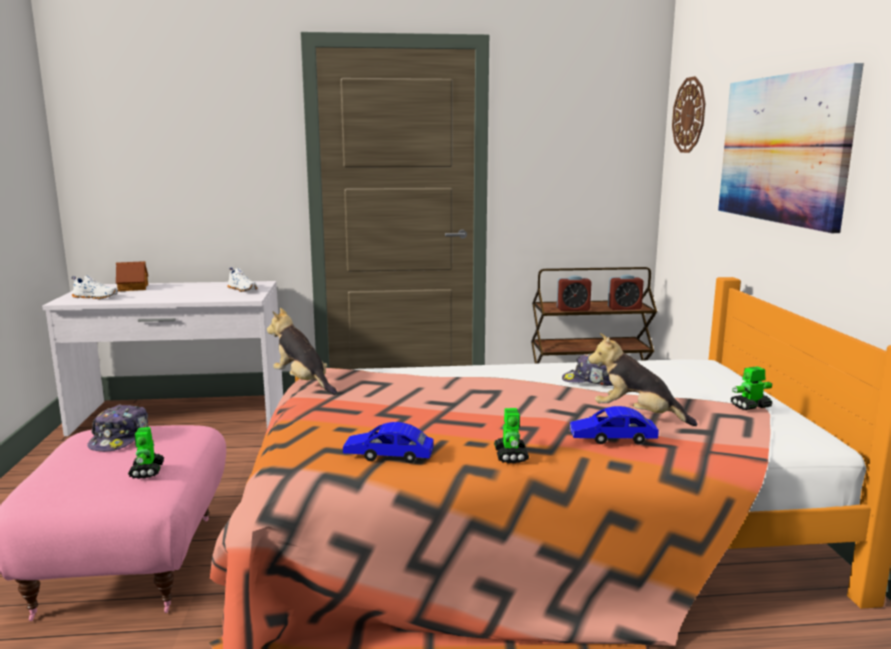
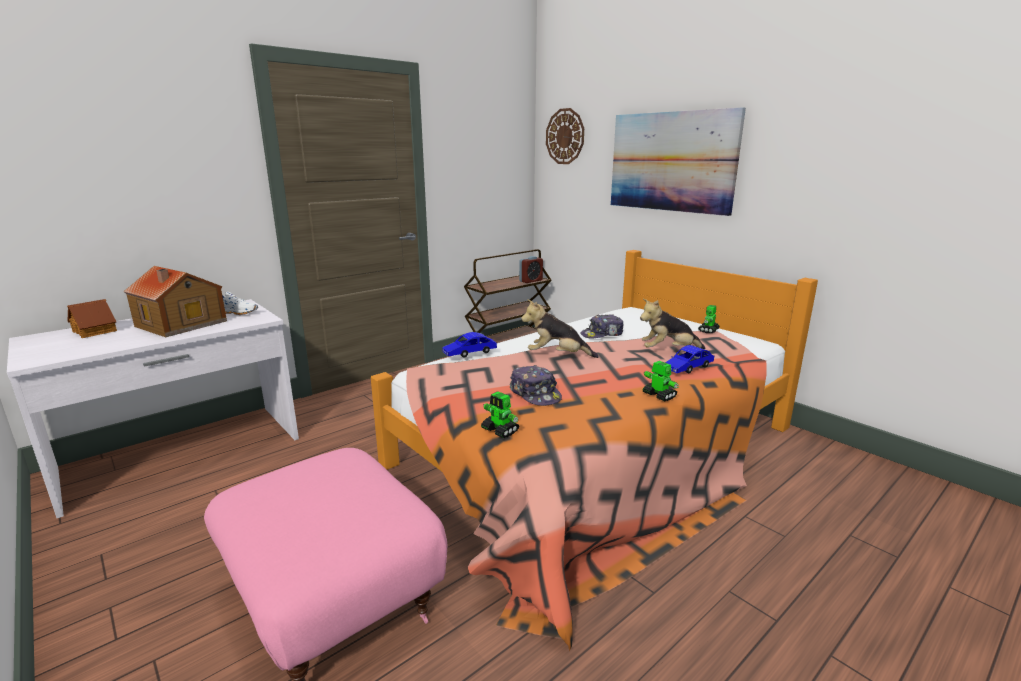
camera: 35 degrees left, 5 degrees up
white shoe [72,276,118,299] -> none
cap [87,404,149,452] -> cap moved to [510,365,562,406]
toy robot [128,427,164,479] -> toy robot moved to [481,391,519,438]
plush toy [267,308,337,395] -> plush toy moved to [521,299,599,358]
blue toy car [343,422,433,463] -> blue toy car moved to [442,332,497,358]
alarm clock [557,275,592,311] -> none
none -> toy house [124,266,227,337]

